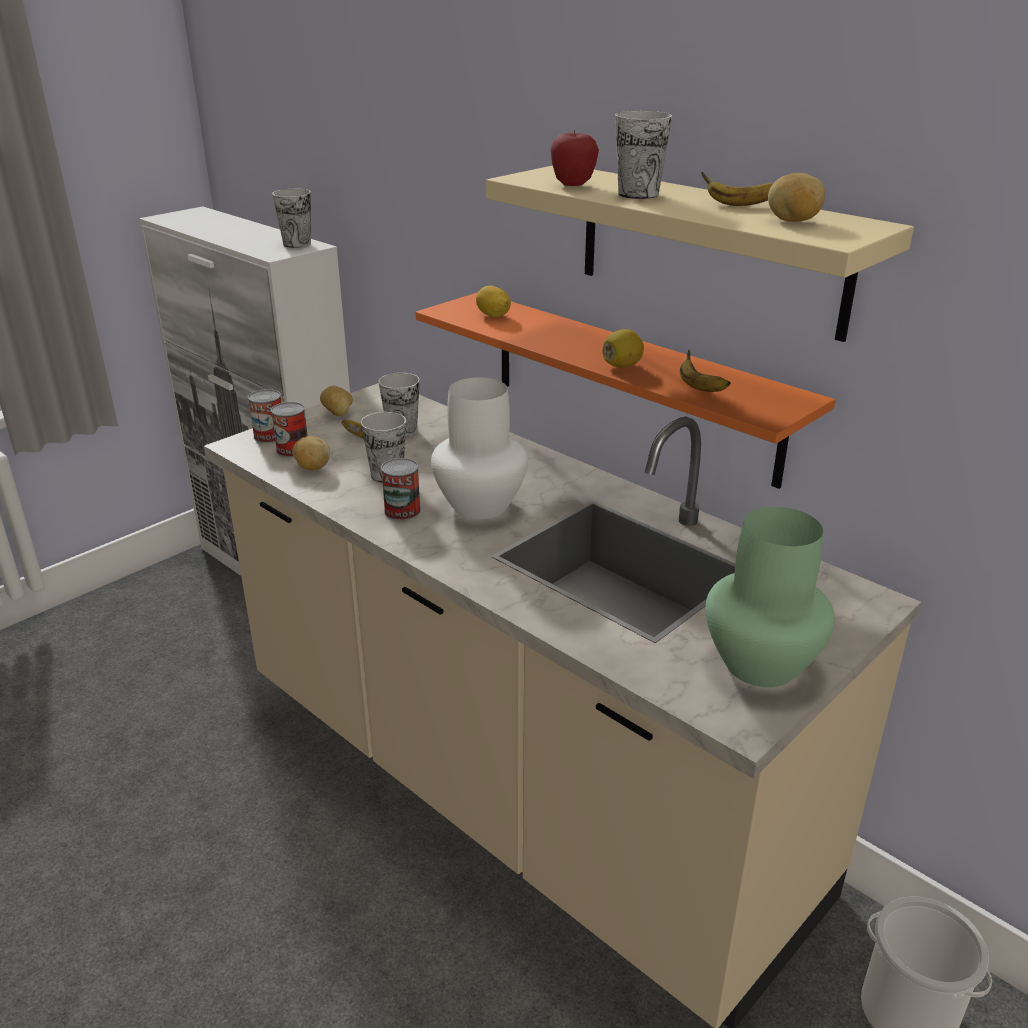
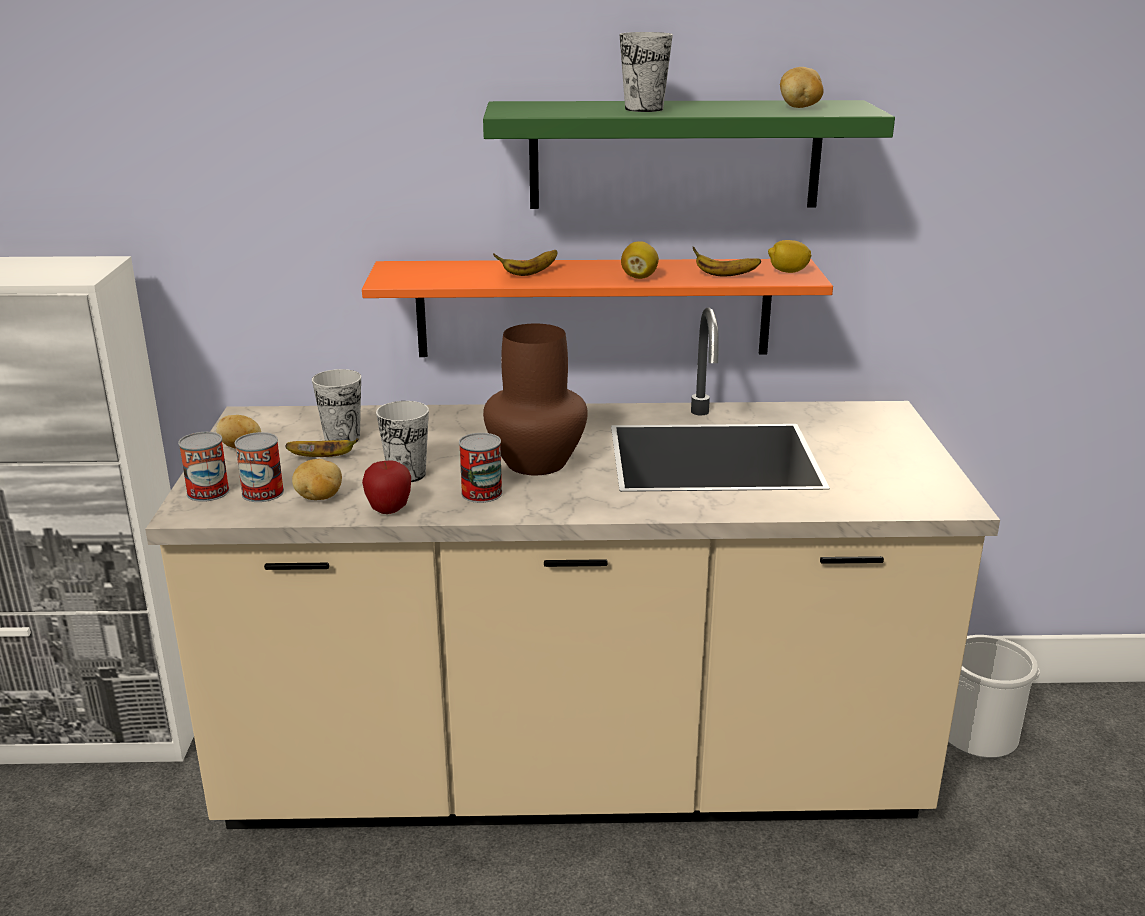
camera: 45 degrees left, 5 degrees down
cup [272,189,311,248] -> none
white vase [431,377,528,519] -> brown vase [483,324,588,475]
lemon [476,286,511,317] -> lemon moved to [768,240,812,273]
beige shelf [486,165,914,342] -> green shelf [483,100,895,209]
apple [550,130,599,186] -> apple moved to [362,460,411,514]
banana [701,172,773,206] -> banana moved to [493,250,558,276]
green vase [705,507,835,687] -> none

